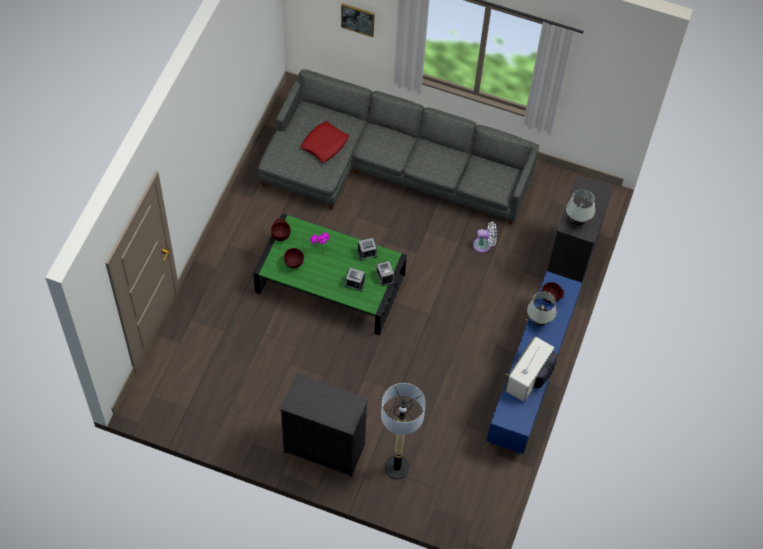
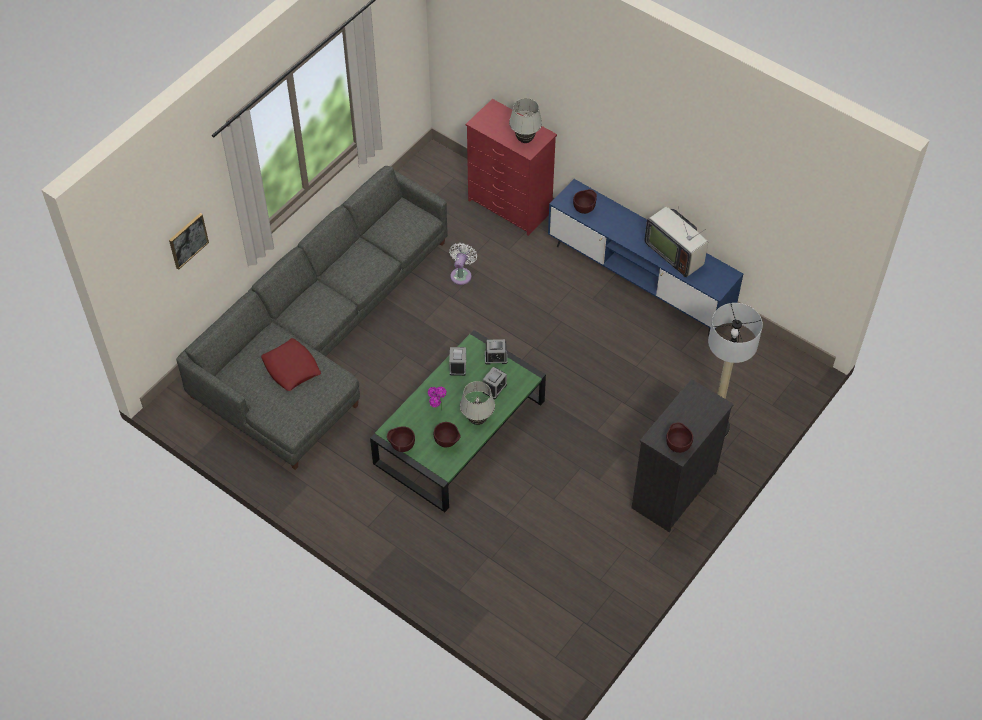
camera: 70 degrees left, 5 degrees down
white table lamp [527,292,557,326] -> white table lamp moved to [460,381,495,425]
black dresser [547,175,614,283] -> red dresser [466,99,557,236]
none -> brown bowl [666,423,693,453]

